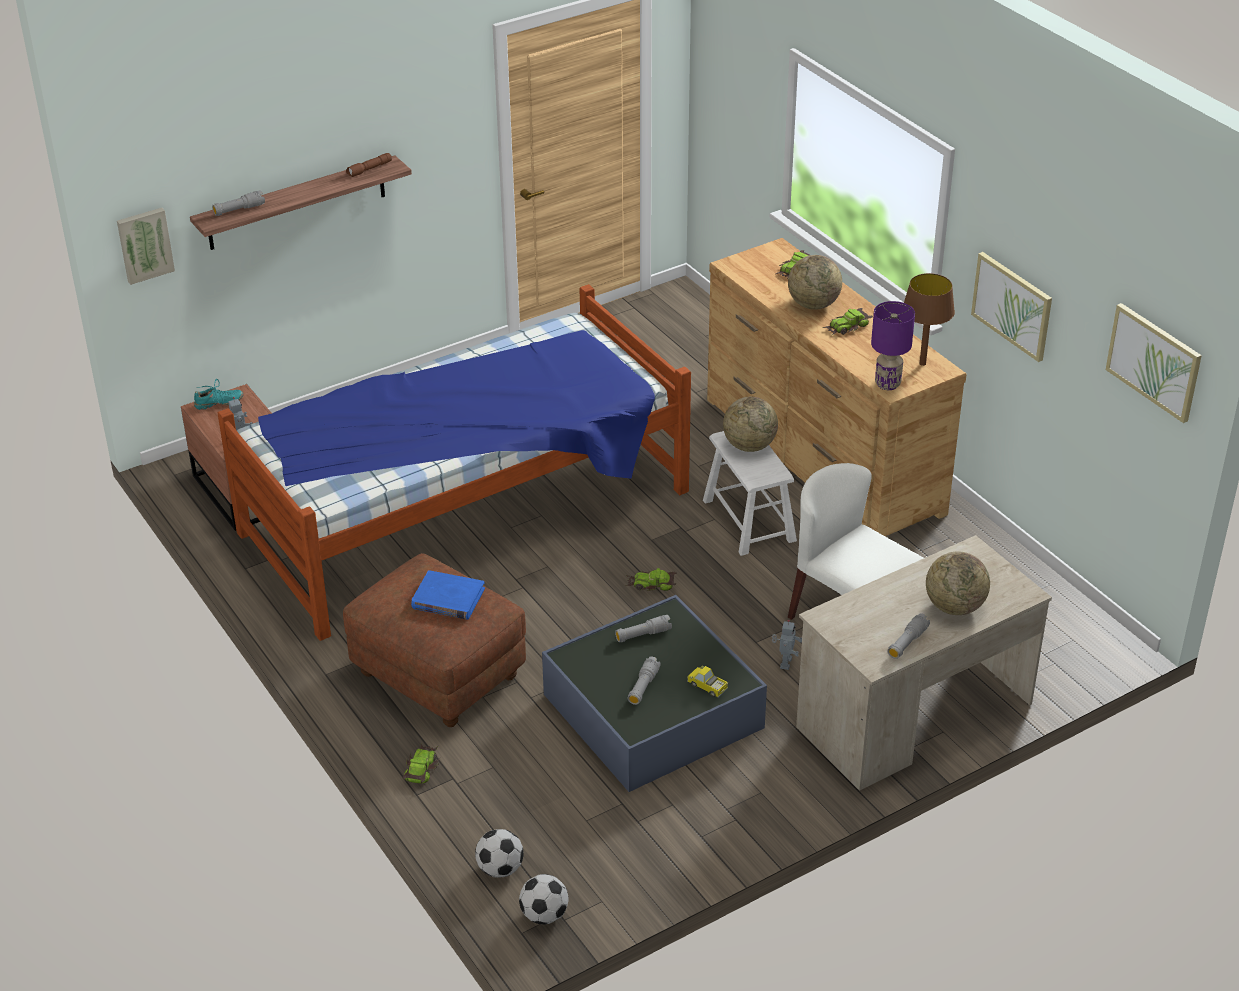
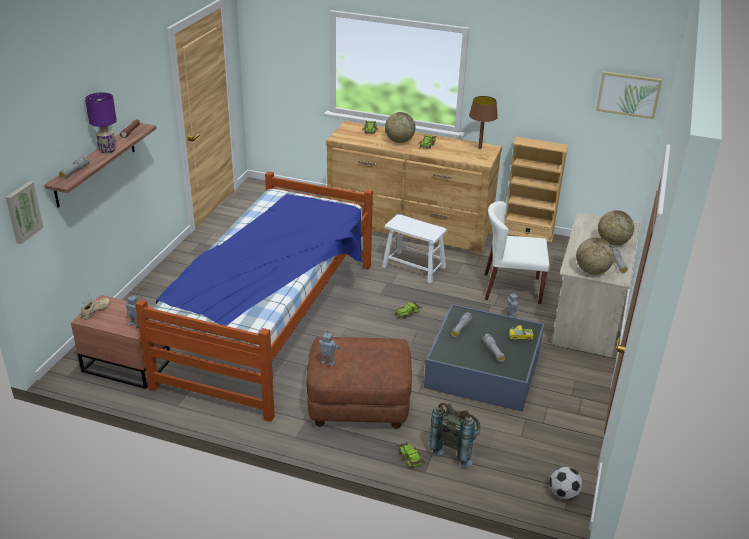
camera: 40 degrees left, 5 degrees down
turquoise shoe [194,379,243,410] -> beige shoe [80,295,110,320]
blue book [411,570,485,620] -> none
football [475,829,524,877] -> none
globe [723,397,778,452] -> globe moved to [576,238,614,275]
purple table lamp [871,301,915,390] -> purple table lamp moved to [85,93,117,153]
picture [971,252,1052,362] -> none
none -> toy robot [319,331,338,367]
none -> grey backpack [429,403,481,468]
none -> beige bookcase [505,137,569,243]

